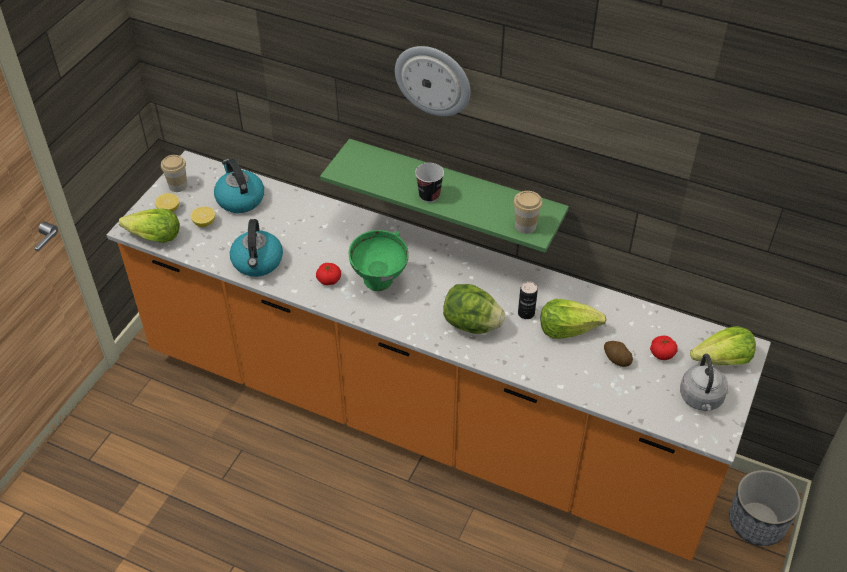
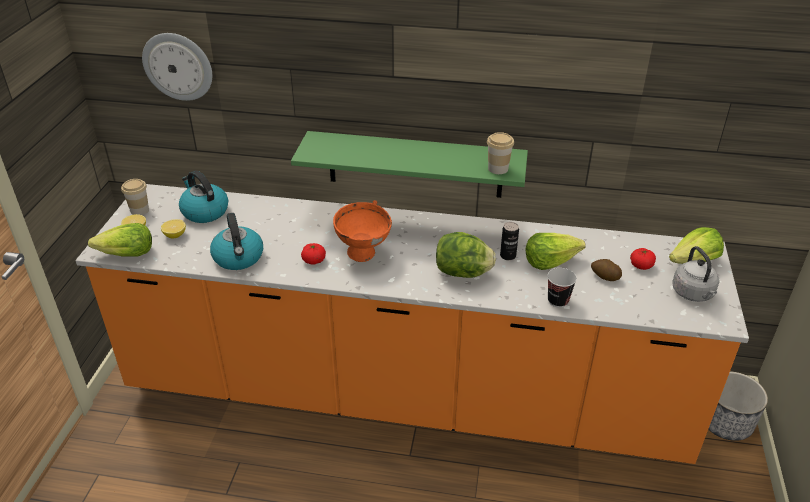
camera: 15 degrees left, 10 degrees down
green bowl [348,230,409,291] -> orange bowl [333,200,392,262]
wall clock [395,46,471,116] -> wall clock moved to [142,33,212,101]
cup [415,163,444,203] -> cup moved to [547,268,577,308]

